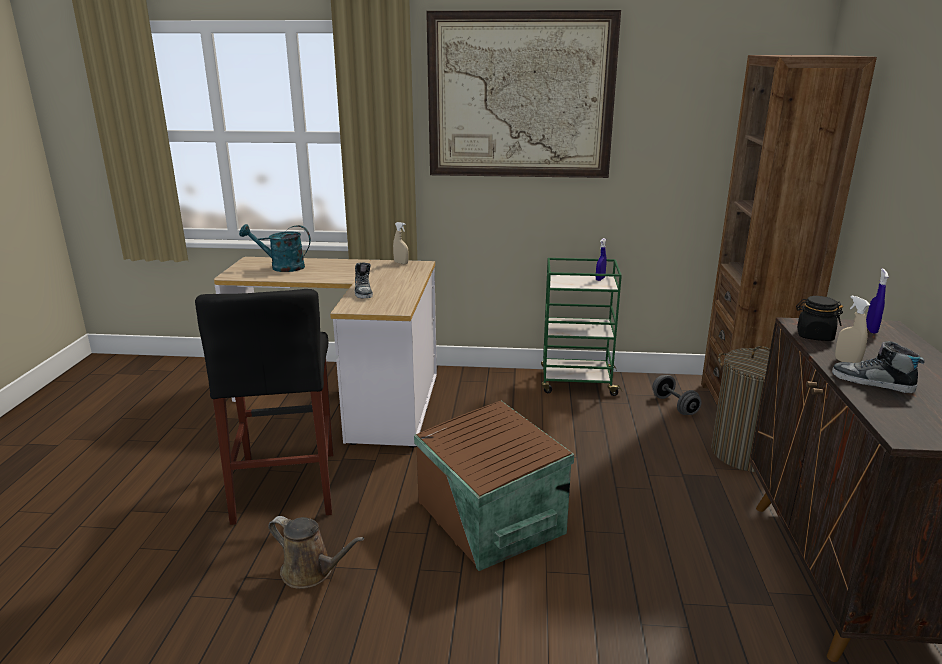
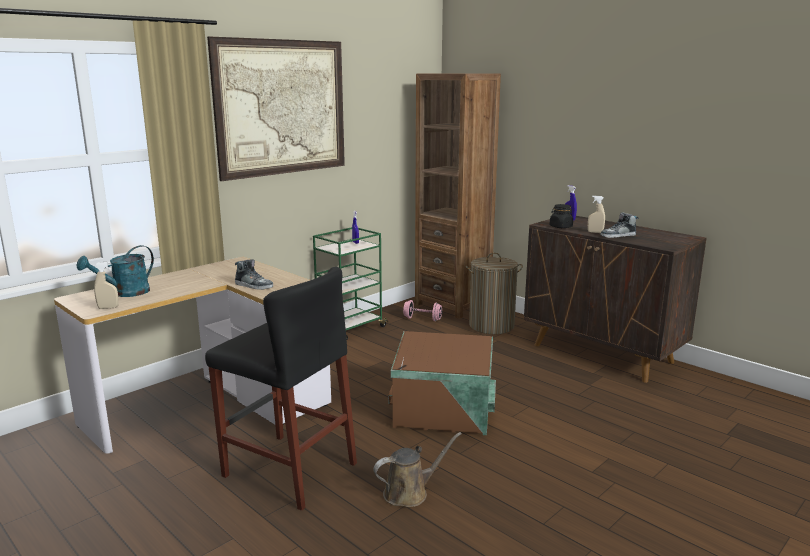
camera: 50 degrees left, 5 degrees down
beige spray bottle [393,222,409,264] -> beige spray bottle moved to [94,261,119,309]
grey dumbbell [652,375,702,415] -> pink dumbbell [403,300,443,321]

